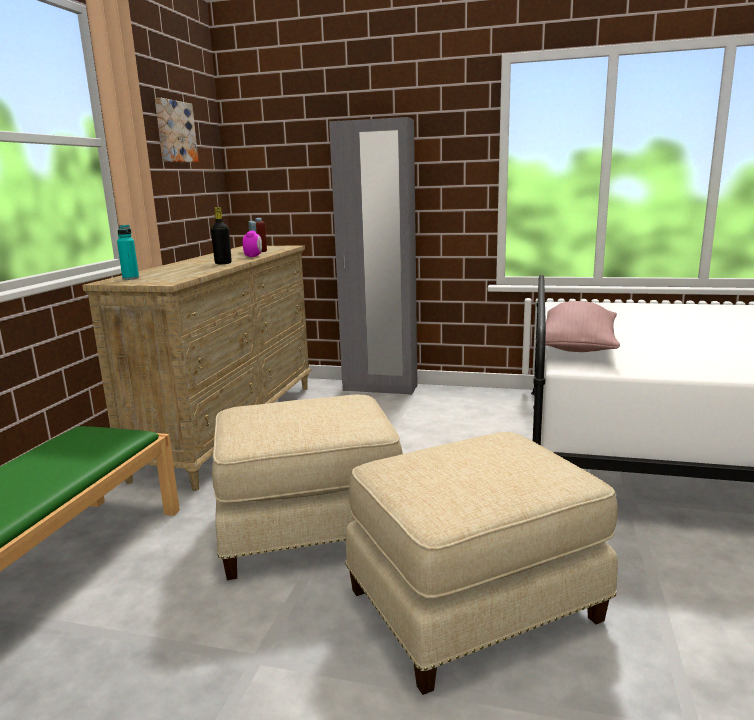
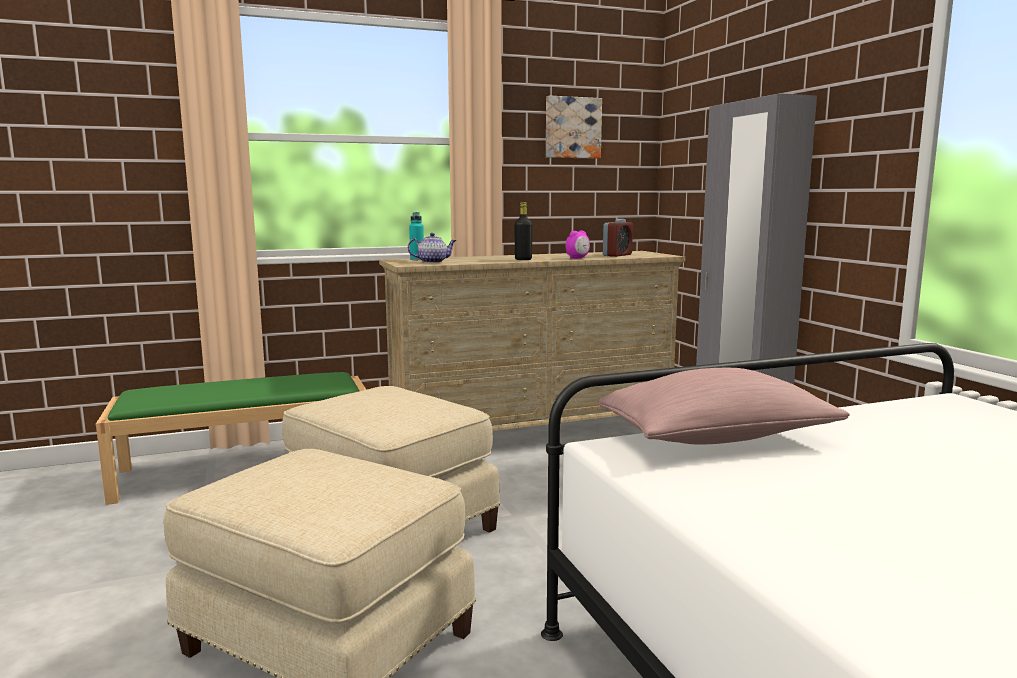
camera: 55 degrees right, 5 degrees down
none -> teapot [408,233,457,263]

